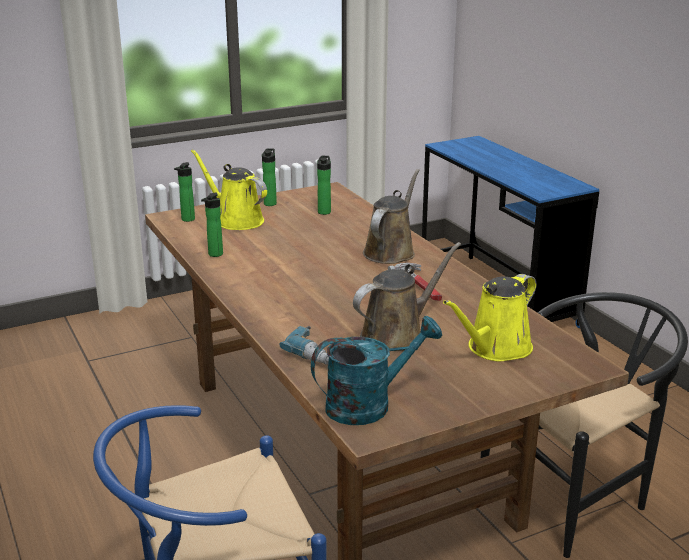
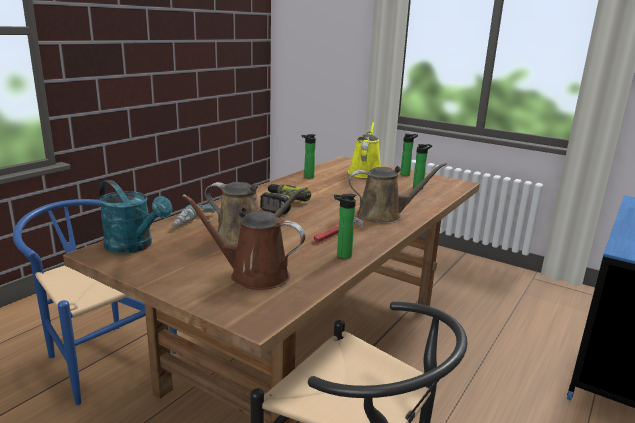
camera: 60 degrees right, 5 degrees down
bottle [174,162,195,222] -> bottle moved to [334,194,356,259]
yellow watering can [443,274,536,362] -> brown watering can [182,194,305,290]
none -> power drill [260,184,311,215]

